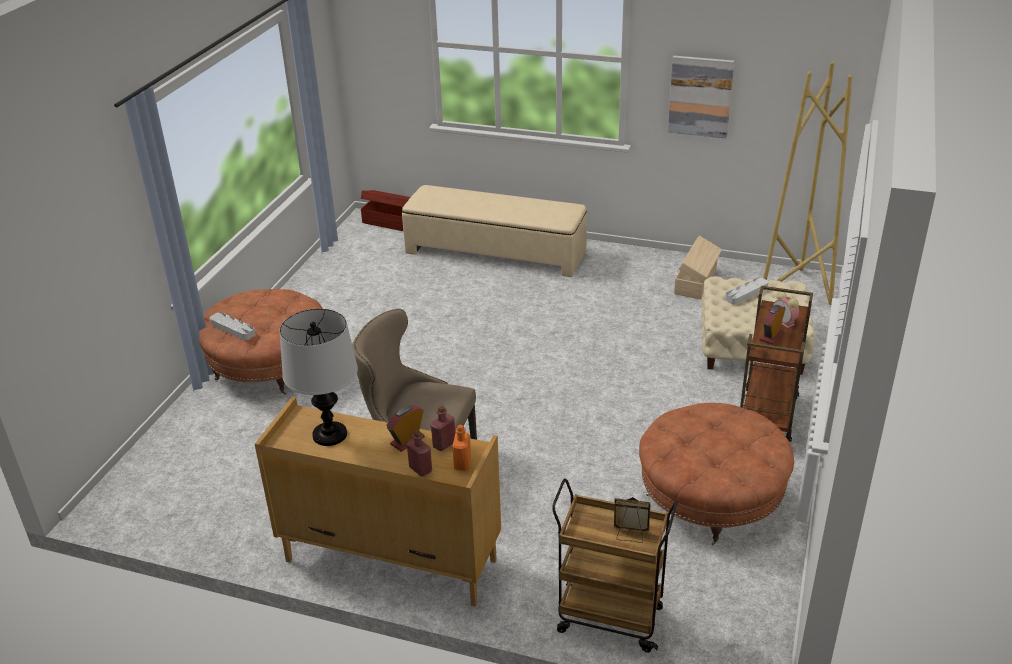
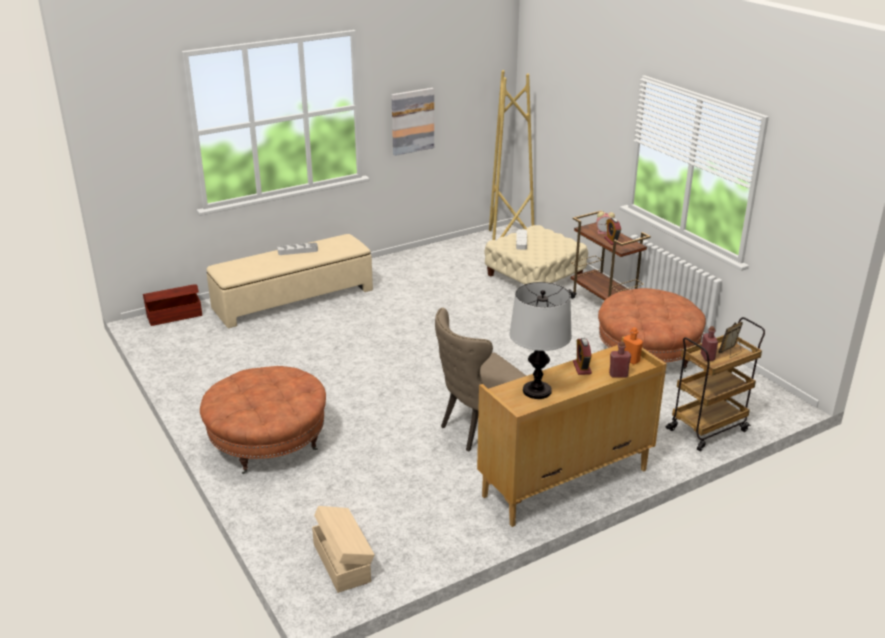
camera: 50 degrees left, 5 degrees down
grey tray [210,312,255,340] -> grey tray moved to [277,243,318,255]
red bottle [430,406,455,451] -> red bottle moved to [701,326,718,361]
beige storage box [674,236,722,299] -> beige storage box moved to [312,506,375,593]

